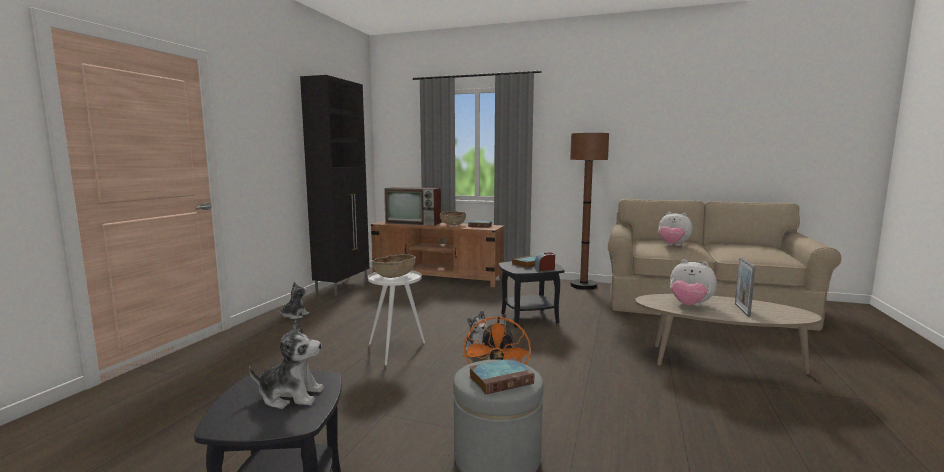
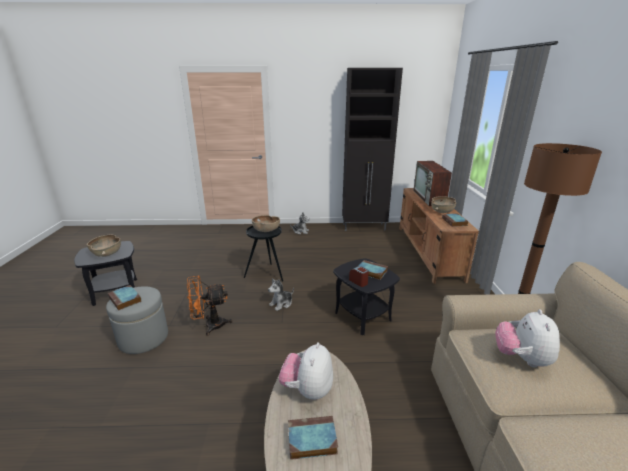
camera: 70 degrees right, 15 degrees up
plush toy [249,320,324,409] -> brown bowl [87,235,121,257]
white side table [368,270,425,365] -> black side table [244,223,283,282]
picture frame [735,257,756,317] -> book [288,416,338,460]

